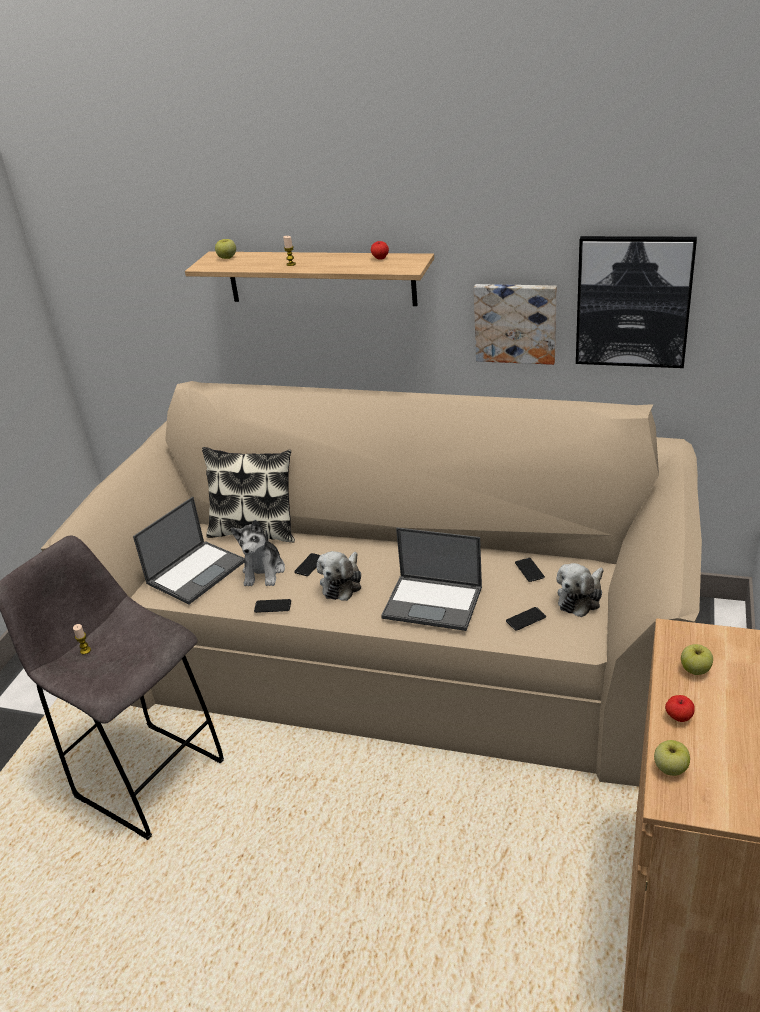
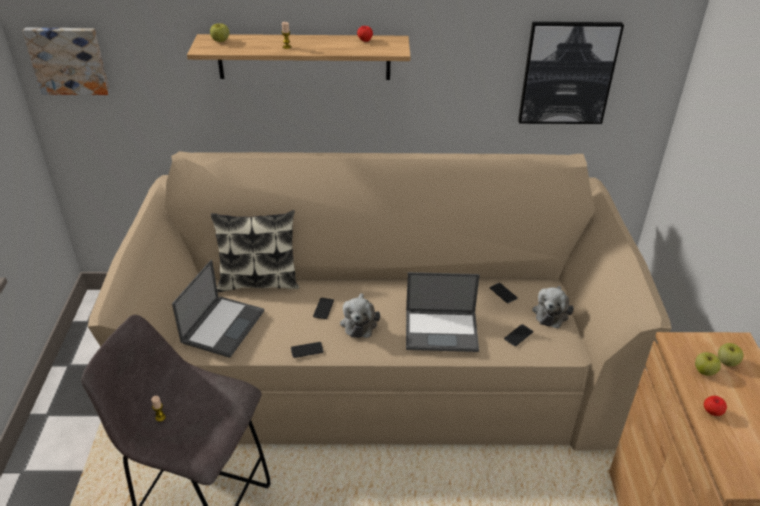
camera: 20 degrees left, 5 degrees up
plush toy [231,520,285,586] -> none
picture [474,284,557,365] -> picture moved to [22,28,110,95]
apple [654,740,690,776] -> apple moved to [718,343,743,366]

